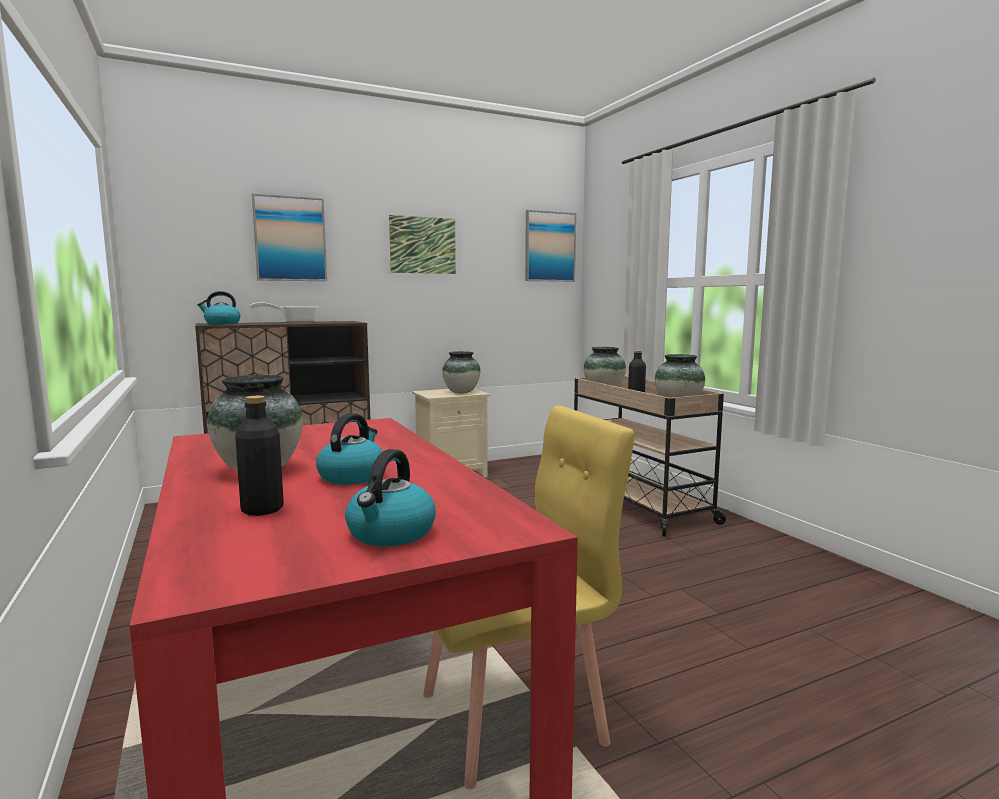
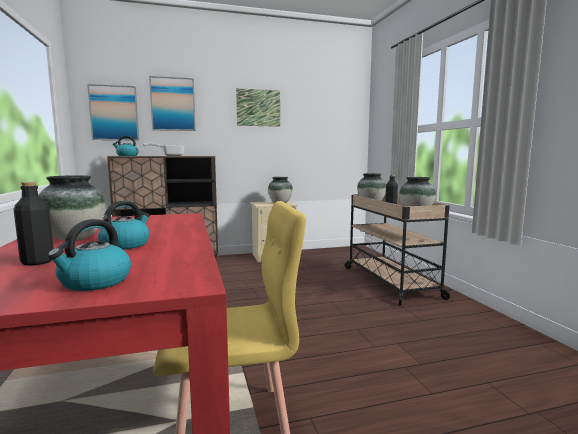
camera: 10 degrees right, 0 degrees up
picture [525,210,576,282] -> picture moved to [87,84,139,141]

